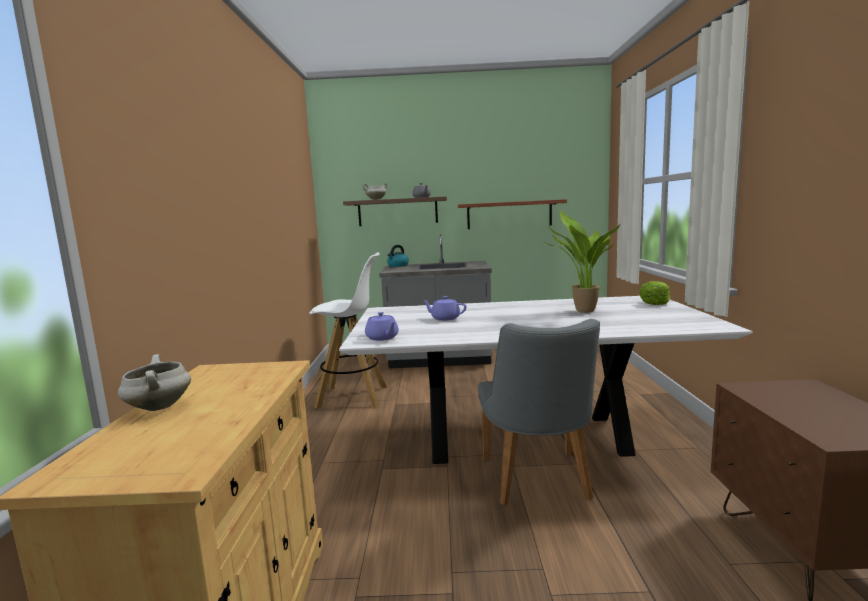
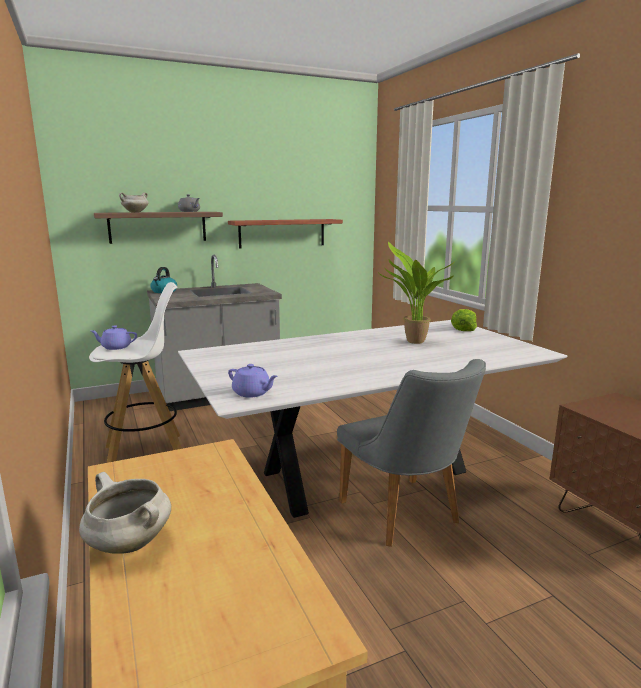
camera: 25 degrees left, 5 degrees up
purple teapot [422,296,466,321] -> purple teapot moved to [91,325,137,350]

